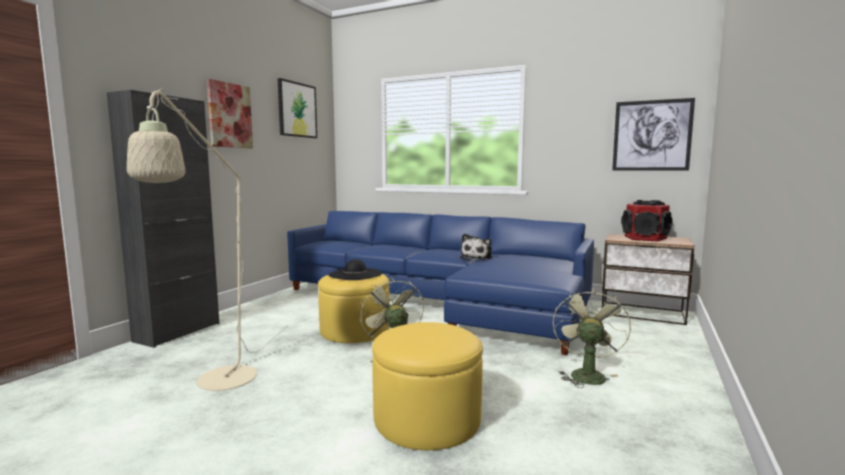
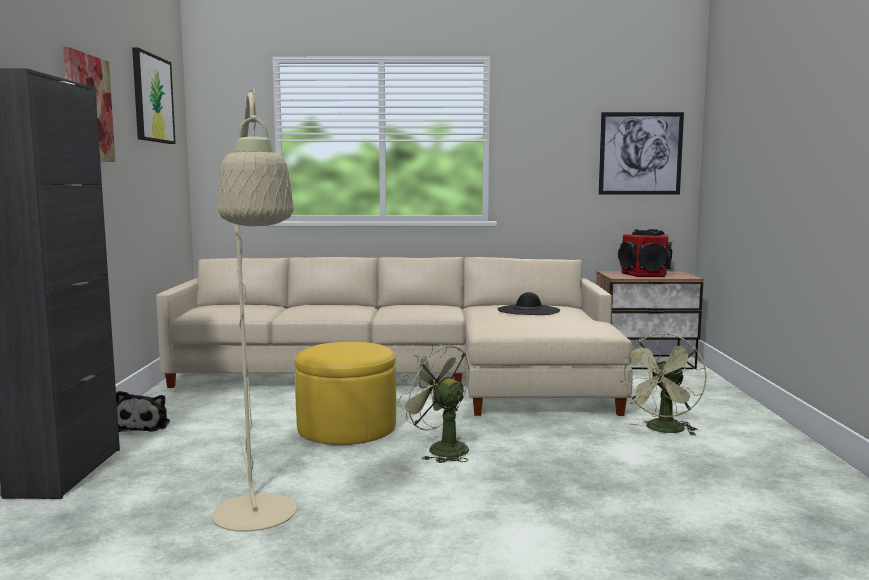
camera: 25 degrees left, 0 degrees up
blue sofa [287,211,594,355] -> beige sofa [156,257,633,416]
black hat [329,259,382,280] -> black hat moved to [498,292,560,315]
yellow ottoman [372,322,483,450] -> none
plush toy [460,234,492,260] -> plush toy moved to [116,391,170,432]
green fan [553,288,631,388] -> green fan turned 135 degrees counterclockwise [620,333,707,436]

